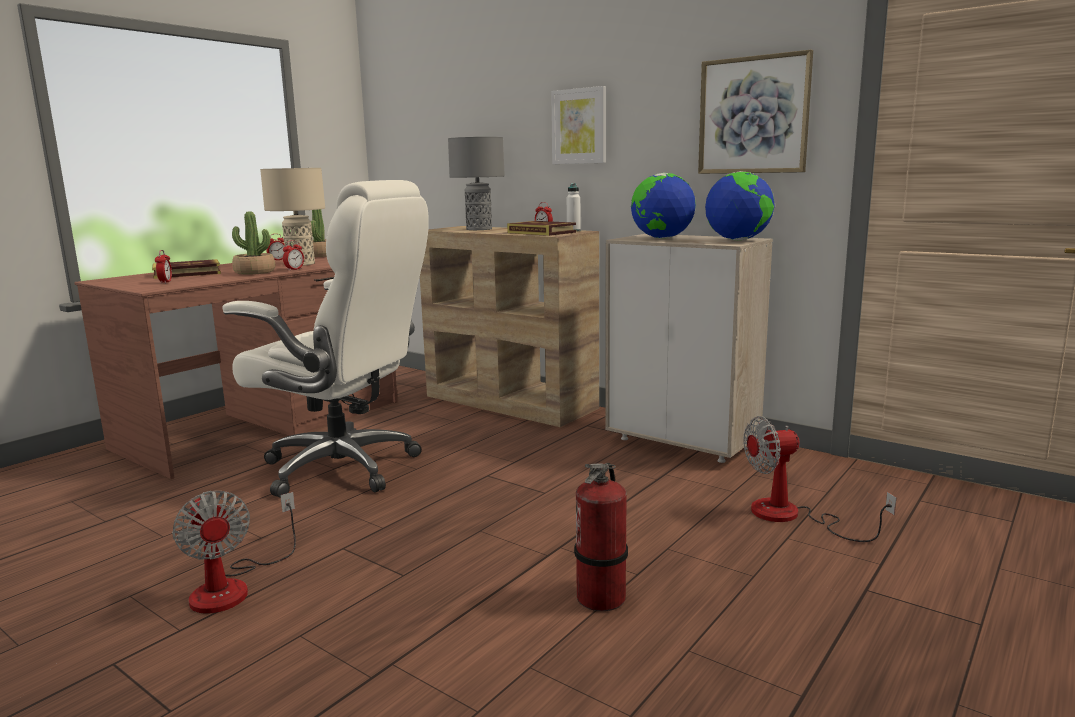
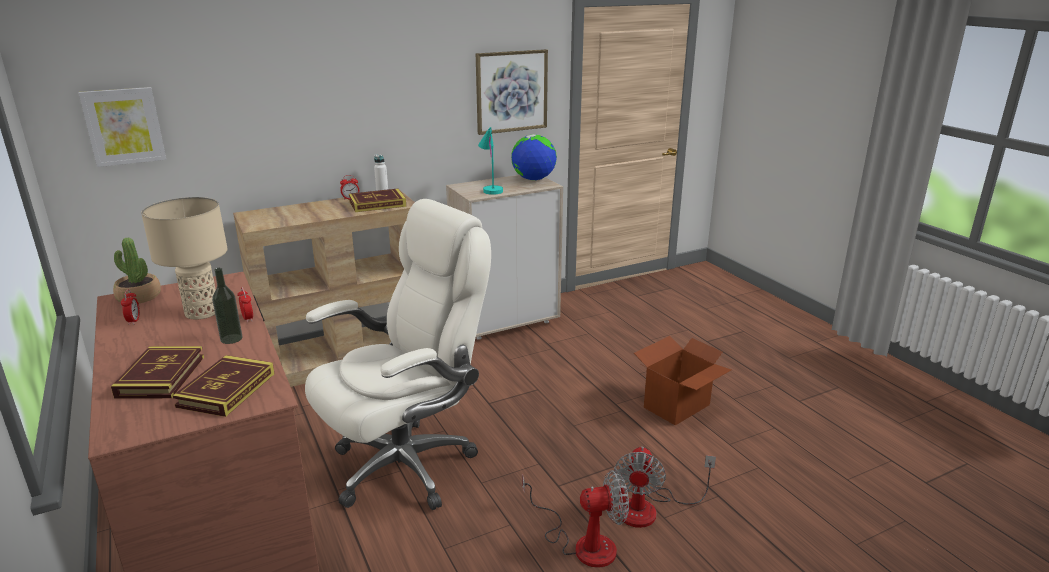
camera: 65 degrees left, 10 degrees up
alarm clock [155,250,172,284] -> book [173,355,275,417]
potted plant [232,211,275,275] -> bottle [212,268,243,344]
grey table lamp [448,137,505,230] -> none
picture [551,86,606,164] -> picture moved to [79,87,166,167]
fire extinguisher [574,463,628,611] -> cardboard box [634,336,731,425]
globe [631,173,696,239] -> turquoise table lamp [478,127,503,195]
fan [743,416,896,542] -> fan moved to [614,446,716,528]

